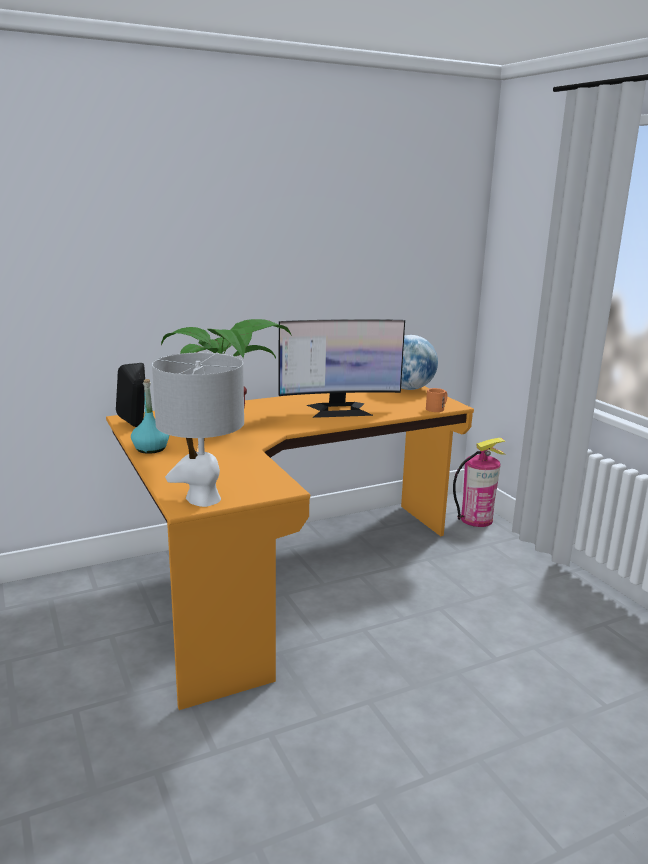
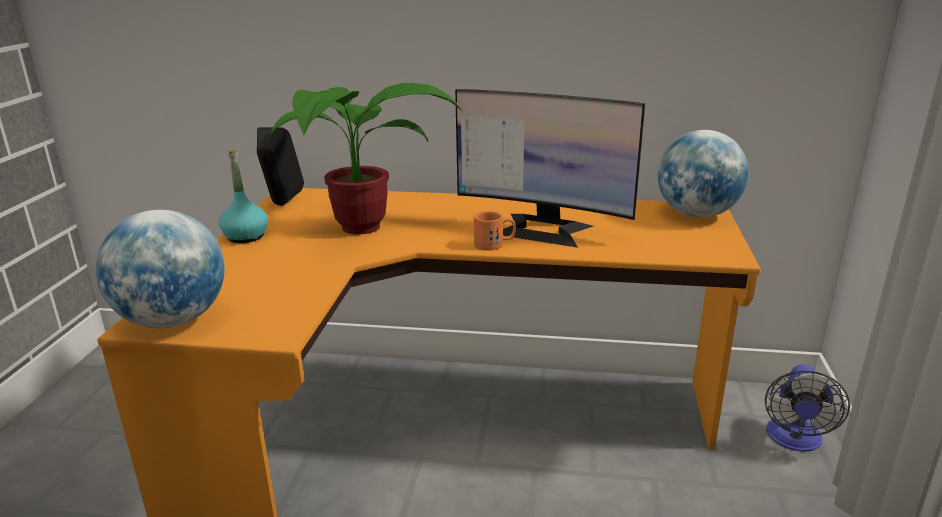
camera: 35 degrees right, 5 degrees up
grey table lamp [152,352,244,507] -> globe [96,210,225,328]
orange mug [426,388,447,412] -> orange mug moved to [474,211,516,251]
fire extinguisher [453,438,505,527] -> fan [765,364,850,452]

